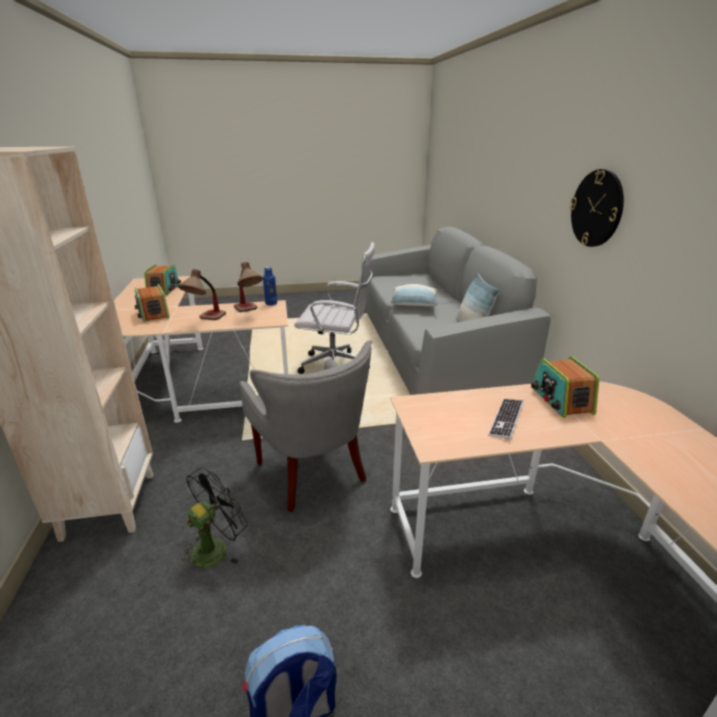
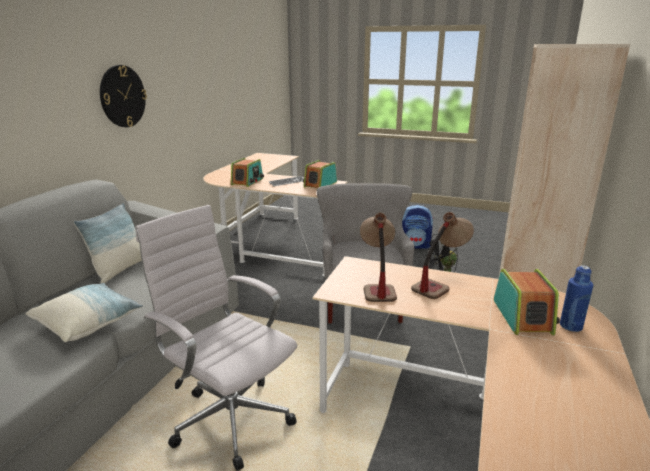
camera: 150 degrees left, 5 degrees down
radio [144,264,181,295] -> radio moved to [303,160,337,188]
blue bottle [263,267,277,305] -> blue bottle moved to [560,265,593,332]

